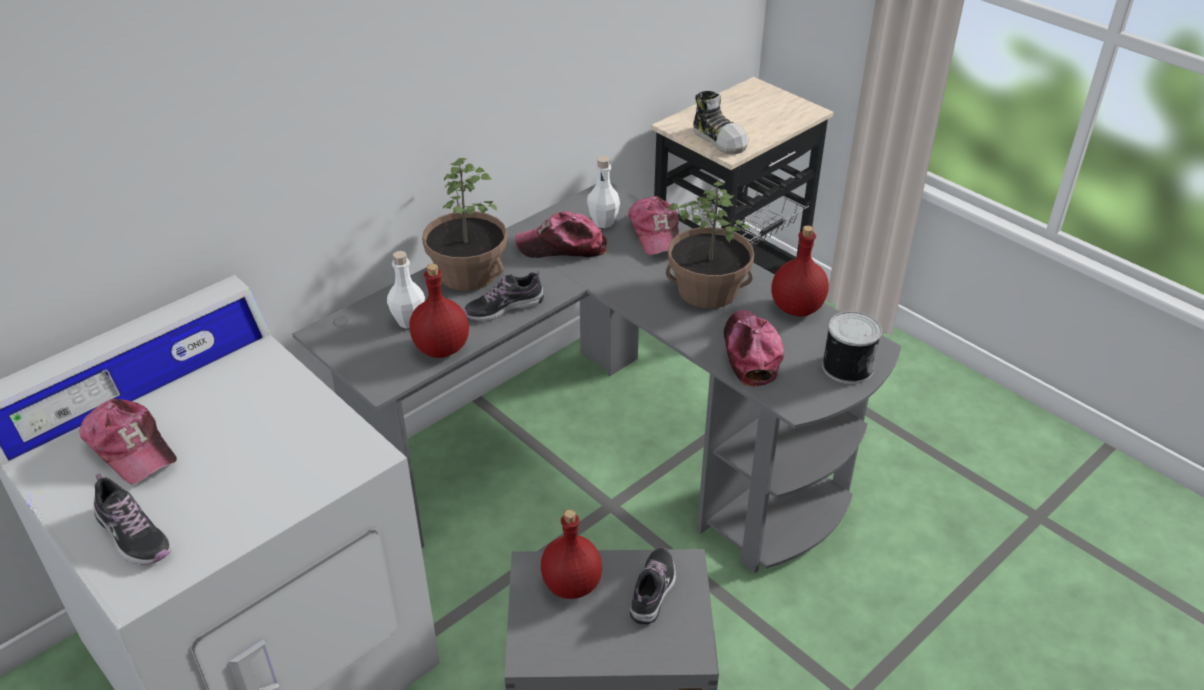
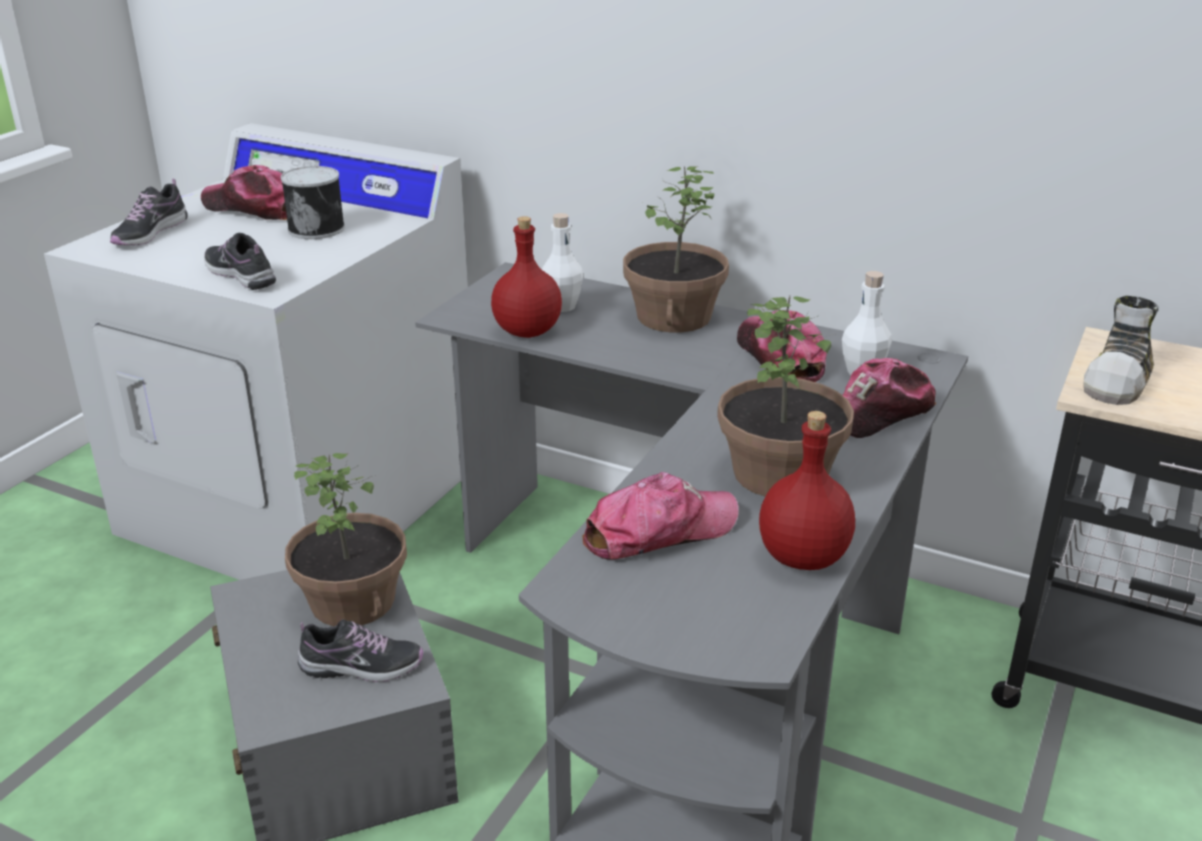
camera: 70 degrees right, 10 degrees down
cap [79,399,177,484] -> cap turned 90 degrees clockwise [201,165,287,220]
shoe [463,270,544,321] -> shoe moved to [204,233,276,290]
red bottle [541,510,602,599] -> potted plant [285,453,407,626]
can [822,311,882,384] -> can moved to [281,166,345,239]

